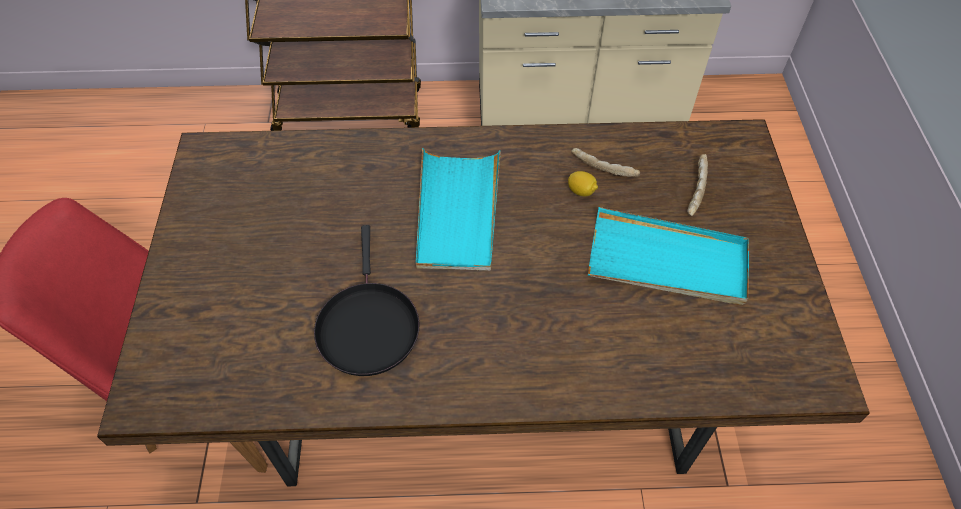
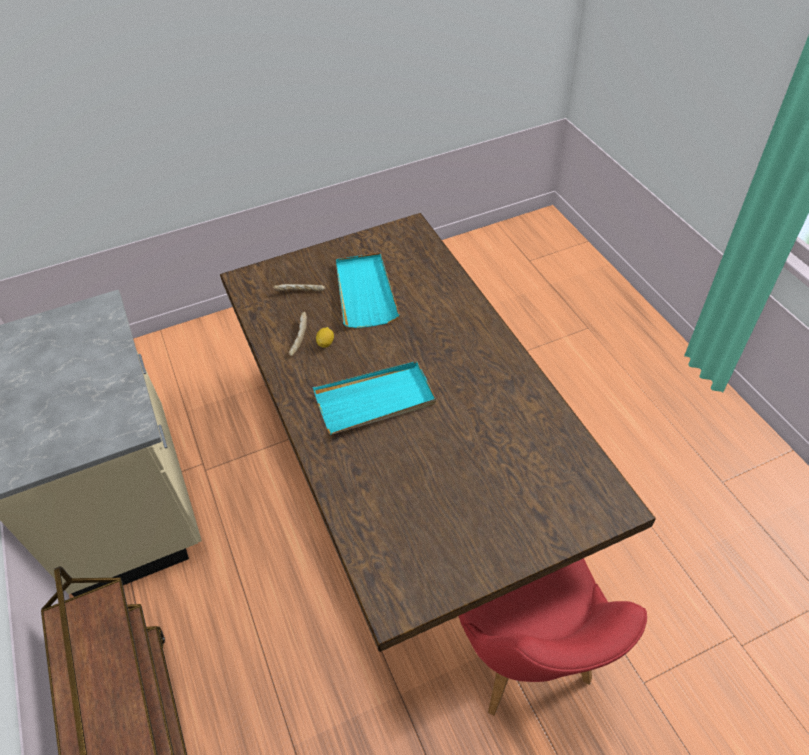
camera: 110 degrees left, 5 degrees down
black frying pan [314,225,420,376] -> none

